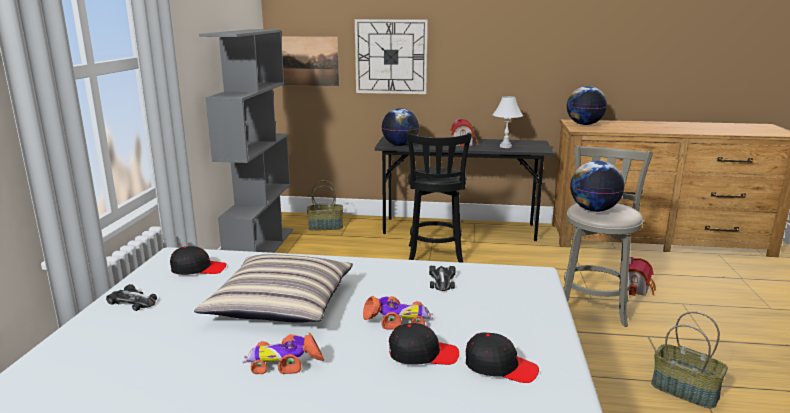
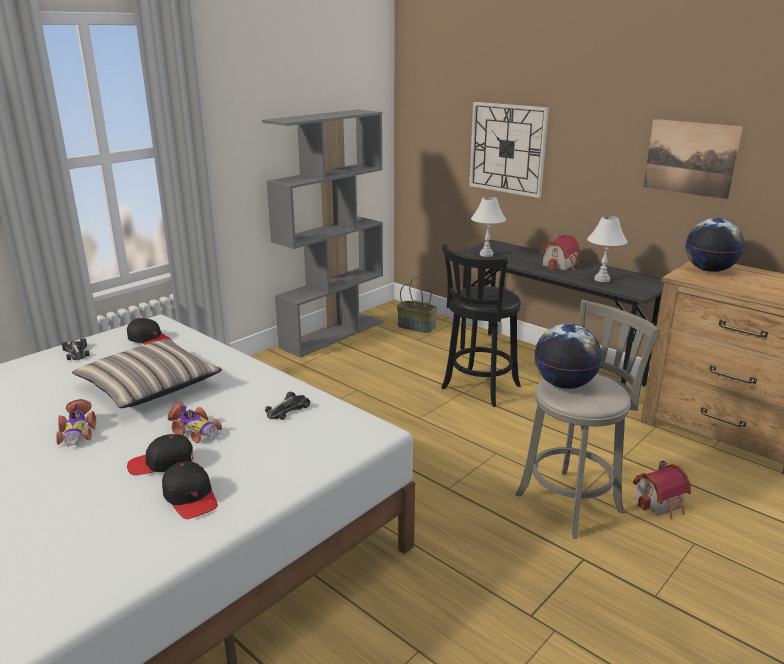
camera: 35 degrees right, 5 degrees up
toy car [243,333,324,374] -> toy car turned 135 degrees counterclockwise [56,399,96,446]
picture [281,36,339,86] -> picture moved to [643,119,743,200]
globe [382,108,419,146] -> white table lamp [471,197,506,257]
black cap [389,323,459,365] -> black cap turned 135 degrees clockwise [127,434,193,475]
basket [651,311,728,409] -> none

